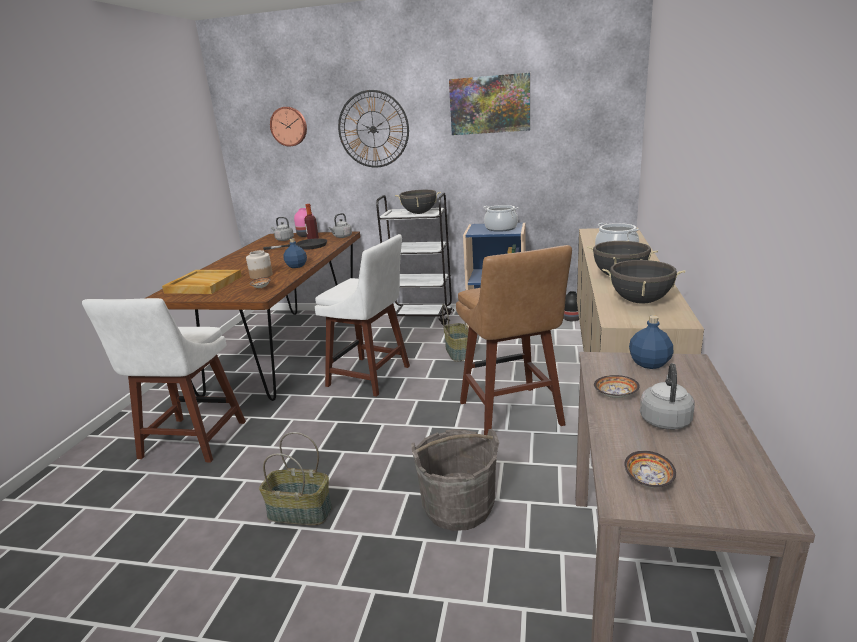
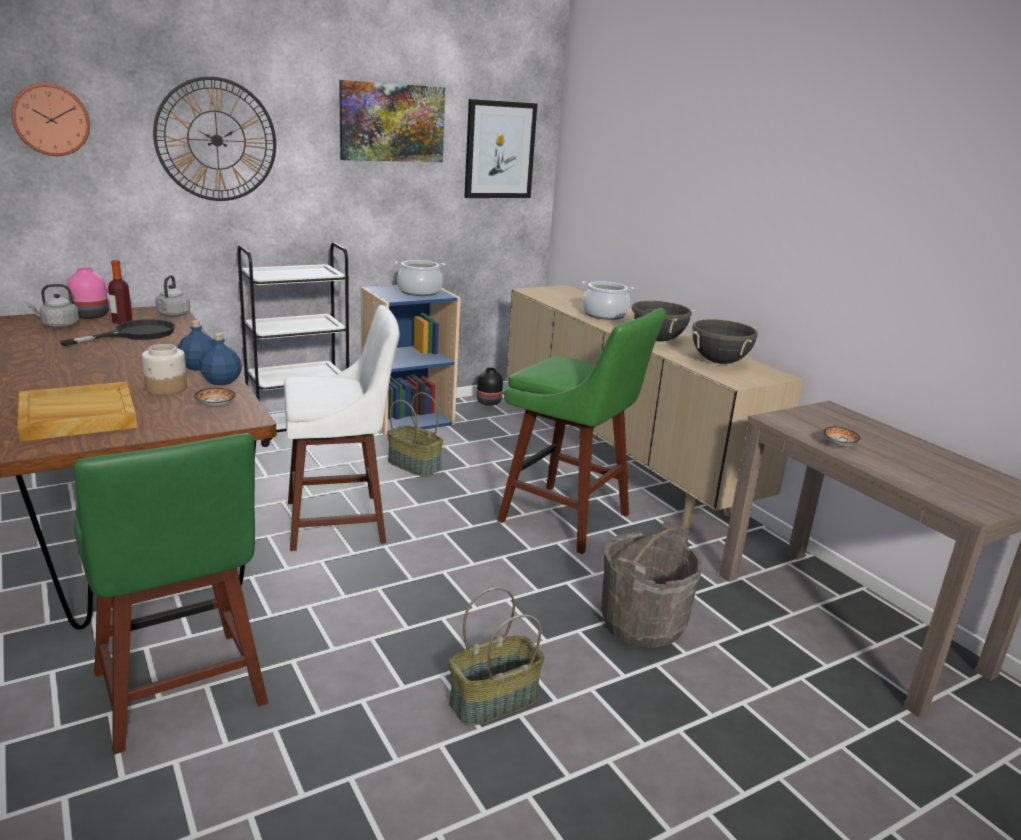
camera: 45 degrees left, 0 degrees up
white chair [82,298,246,463] -> green chair [74,433,268,755]
black cooking pot [395,190,441,214] -> none
brown stool [456,245,572,435] -> green stool [497,308,666,554]
bowl [624,451,676,488] -> none
blue bottle [629,315,673,369] -> blue bottle moved to [199,333,242,385]
grey kettle [640,363,695,430] -> none
none -> picture [464,99,537,198]

